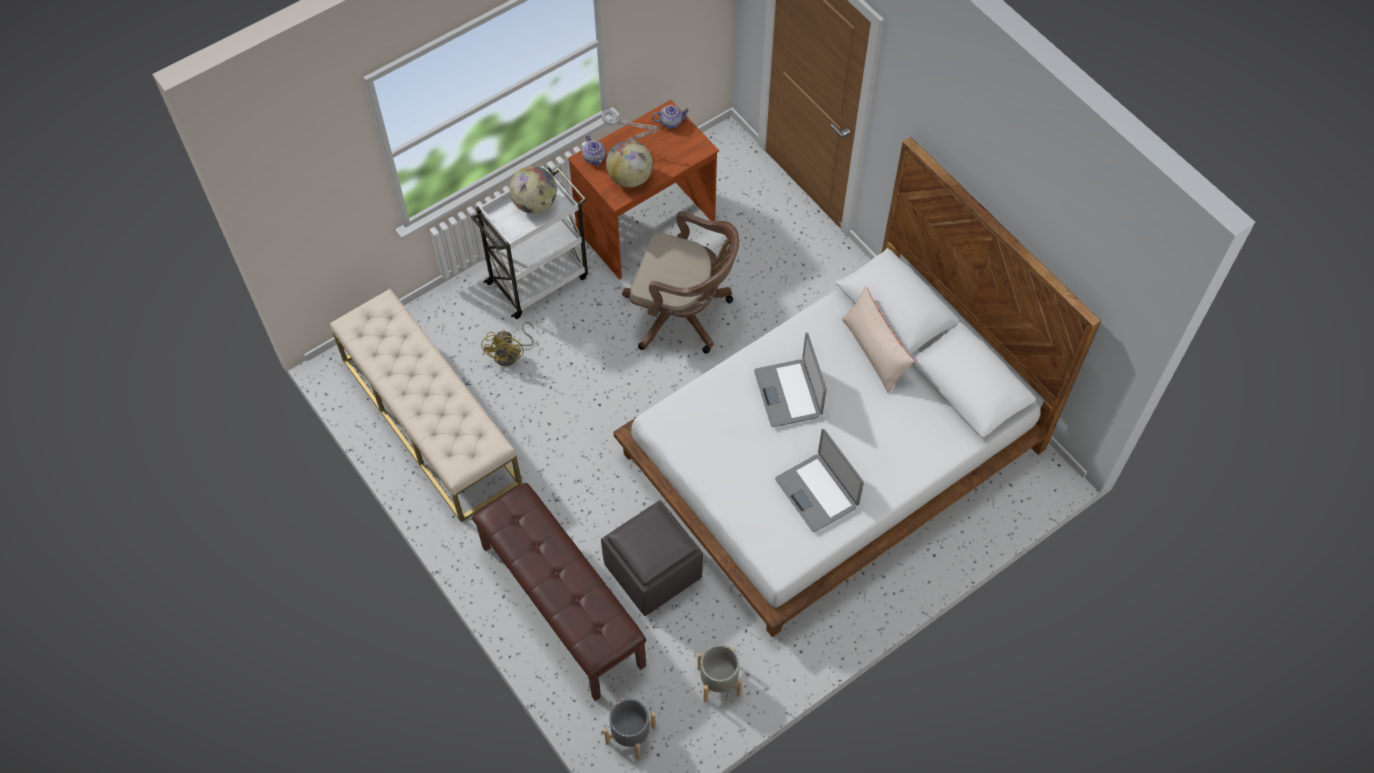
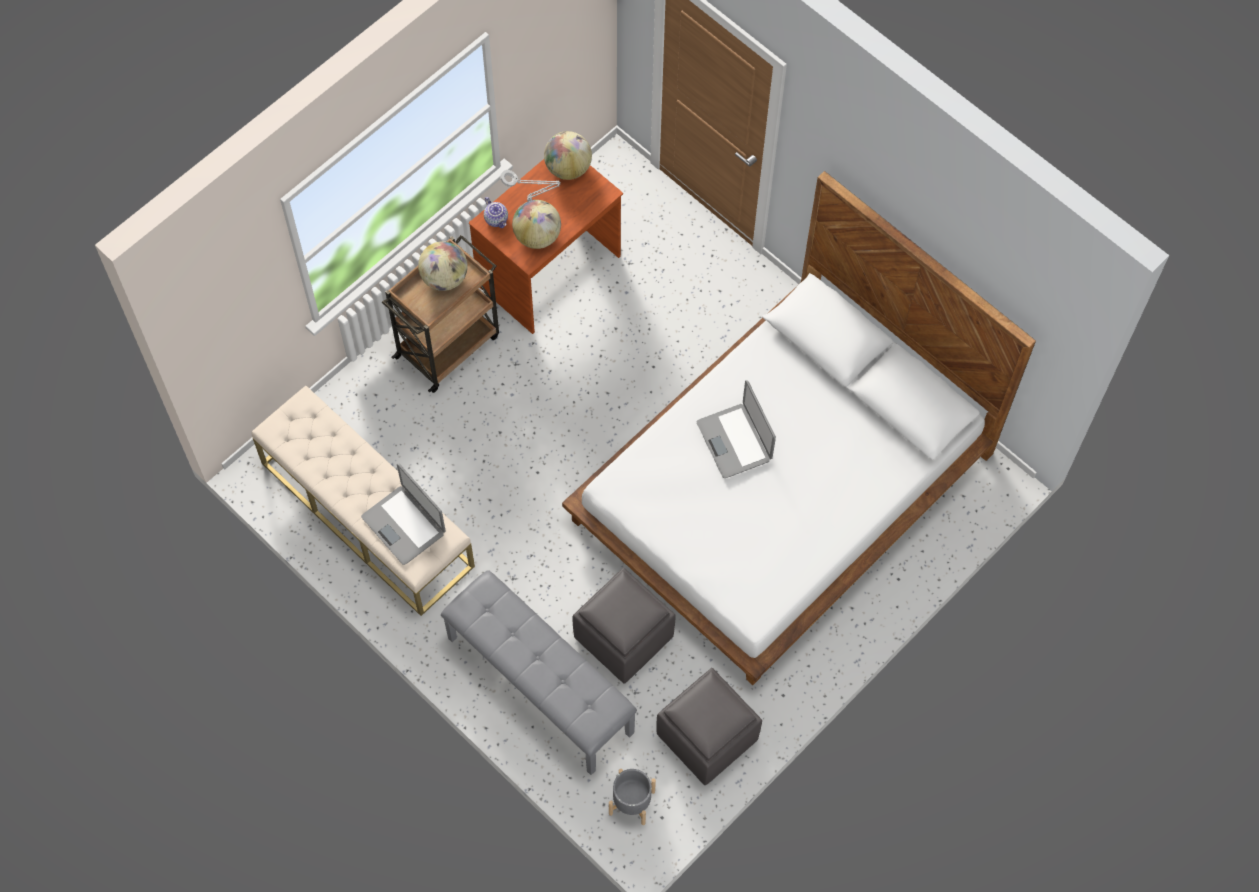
camera: 10 degrees left, 5 degrees up
white cart [471,167,588,319] -> brown cart [382,235,499,393]
brown bench [472,483,646,701] -> grey bench [441,570,637,775]
yellow fan [481,322,534,366] -> none
brown office chair [622,211,739,354] -> none
teapot [652,105,690,129] -> globe [544,131,592,180]
grey planter [697,645,742,703] -> grey ottoman [656,668,762,785]
laptop [775,429,864,532] -> laptop moved to [361,463,446,565]
beige pillow [841,286,914,393] -> none

